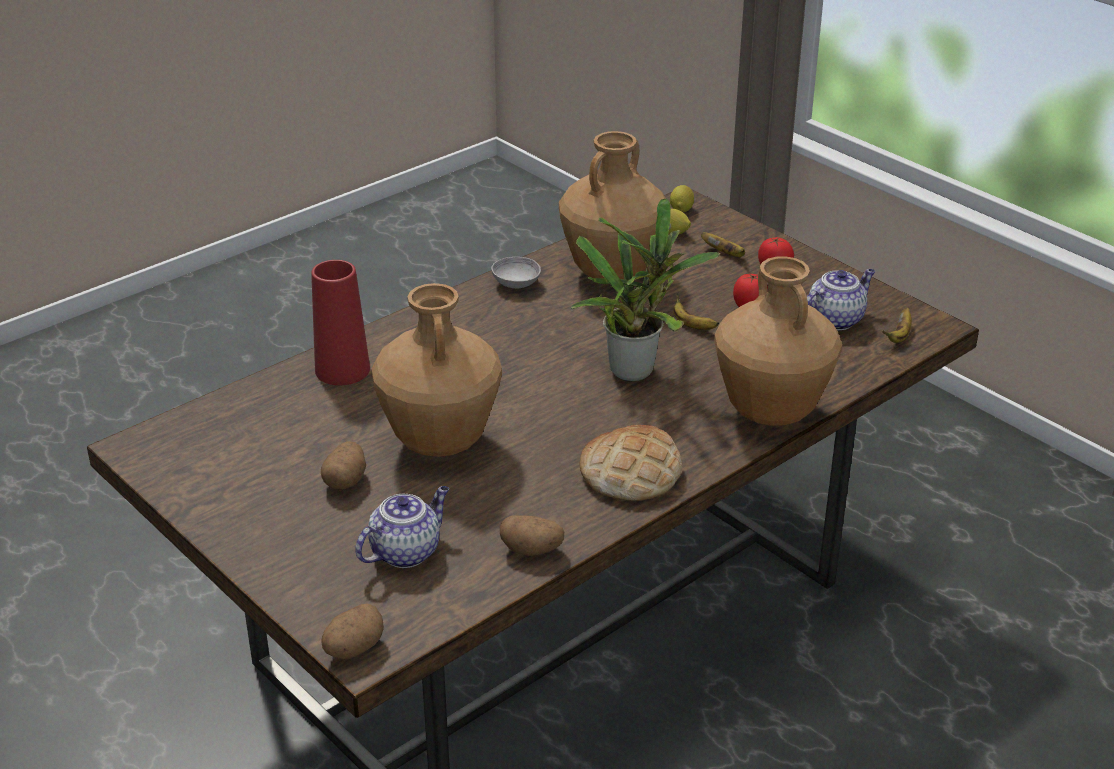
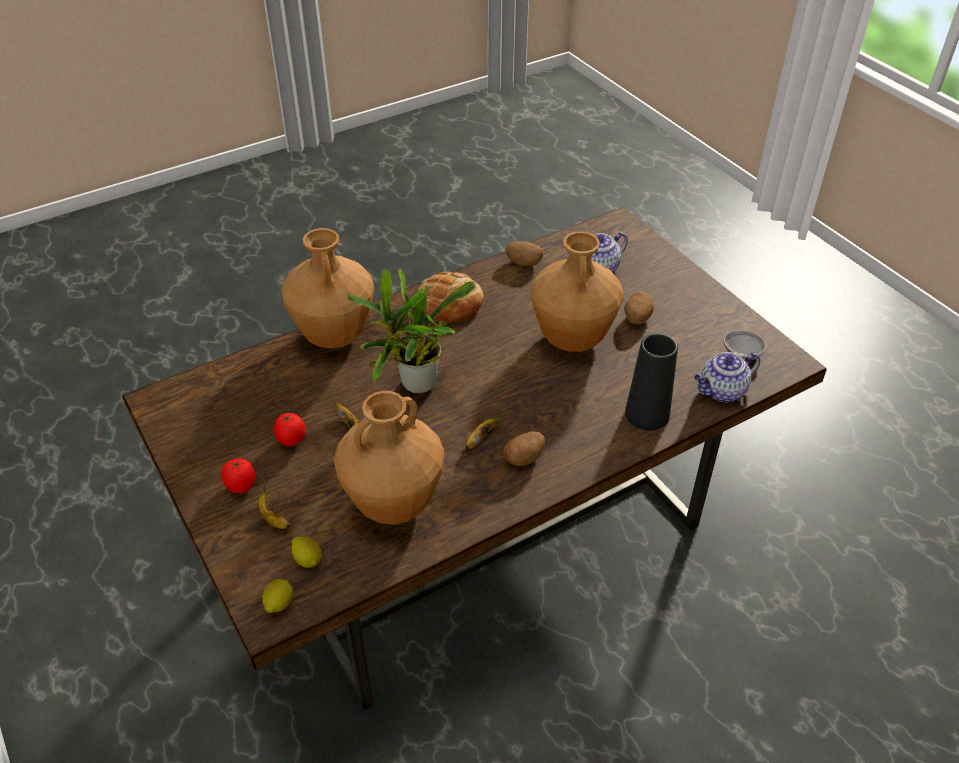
camera: 170 degrees left, 10 degrees up
red vase [311,260,370,385] -> black vase [625,333,678,431]
potato [321,604,384,660] -> potato moved to [503,431,545,466]
grey bowl [491,257,541,288] -> grey bowl moved to [724,330,766,360]
teapot [807,269,875,330] -> teapot moved to [694,352,760,403]
banana [882,307,912,343] -> banana moved to [465,415,503,449]

